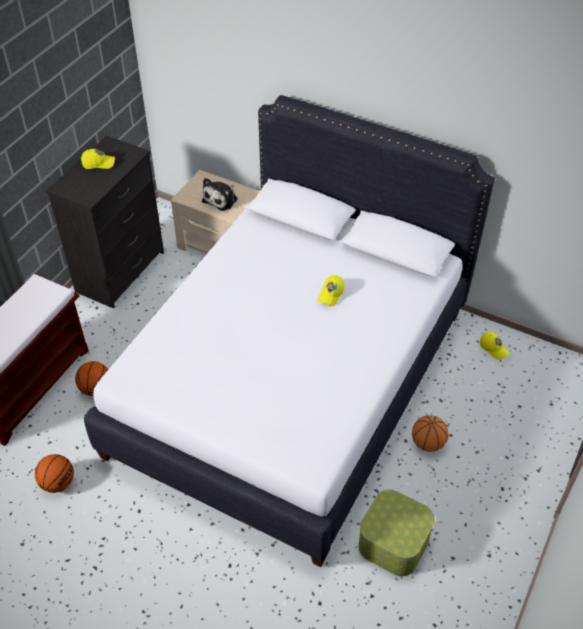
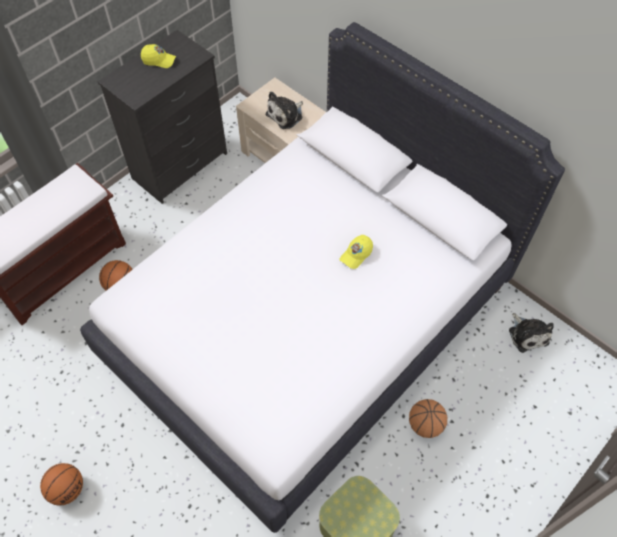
camera: 15 degrees right, 10 degrees up
basketball [35,454,74,493] -> basketball moved to [40,463,83,505]
yellow cap [480,332,510,360] -> plush toy [509,313,554,353]

